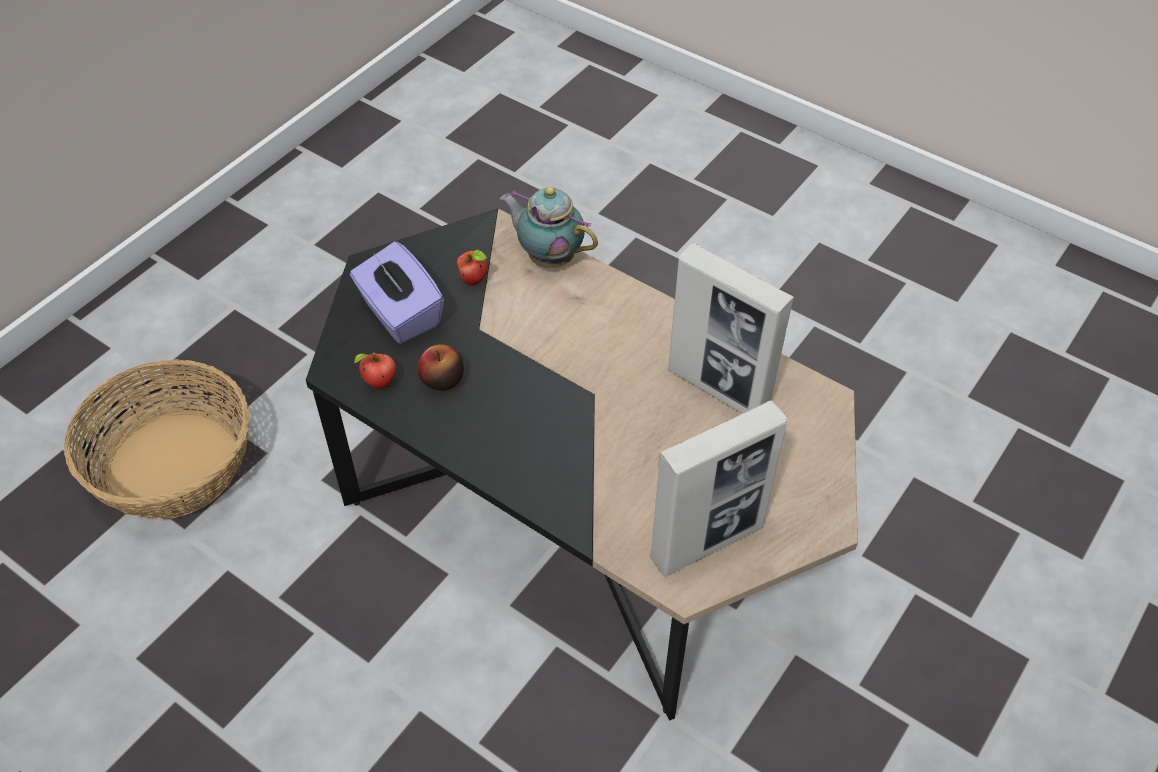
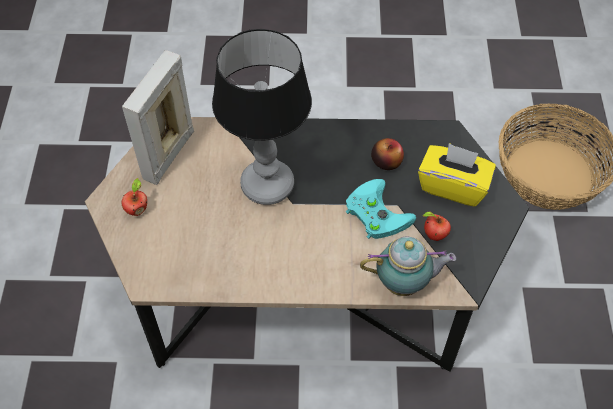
camera: 145 degrees right, 5 degrees up
purple tissue box [350,241,444,344] -> yellow tissue box [418,143,496,207]
apple [354,353,396,389] -> apple moved to [122,178,147,216]
picture frame [668,243,794,414] -> none
none -> table lamp [212,29,312,205]
none -> turquoise game controller [346,179,416,239]

